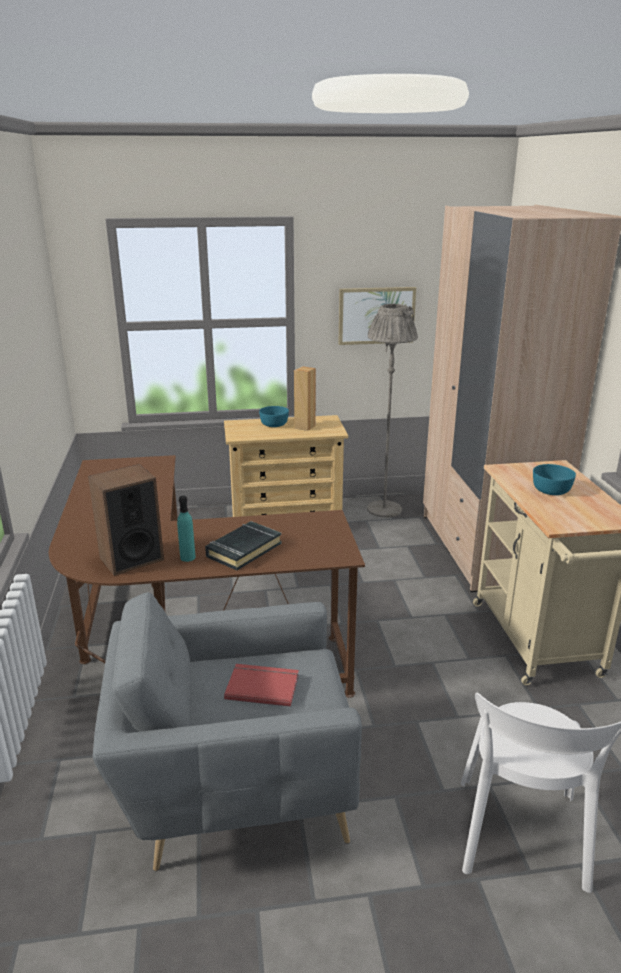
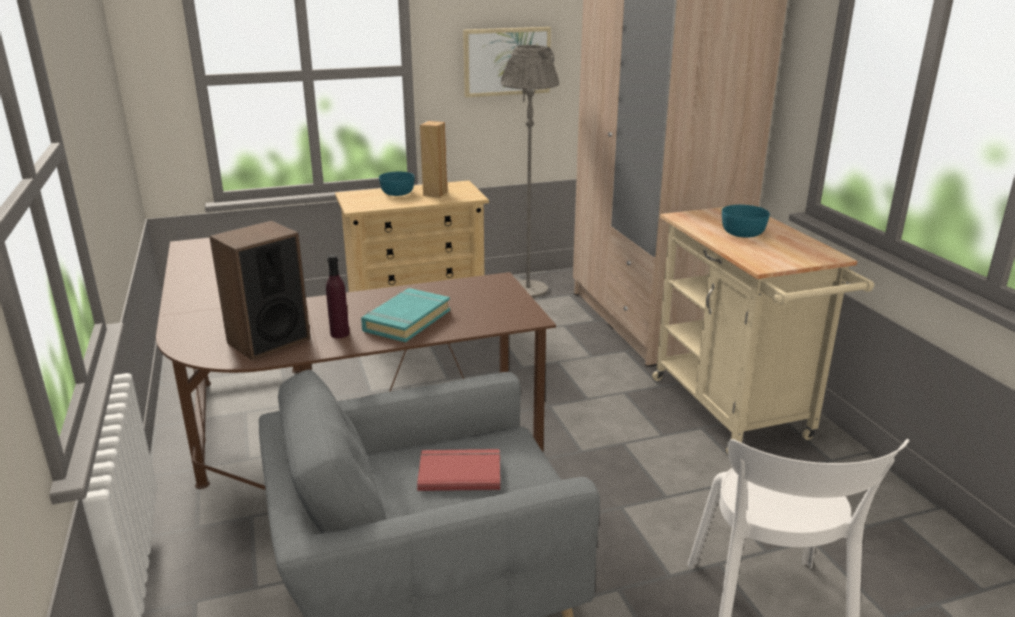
camera: 10 degrees left, 0 degrees up
turquoise bottle [177,496,196,562] -> purple bottle [326,255,349,338]
black book [205,521,282,570] -> turquoise book [361,288,450,342]

